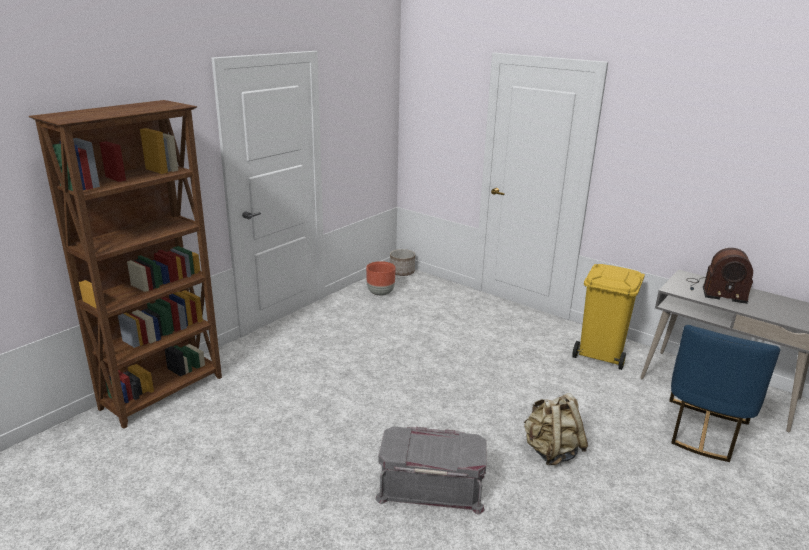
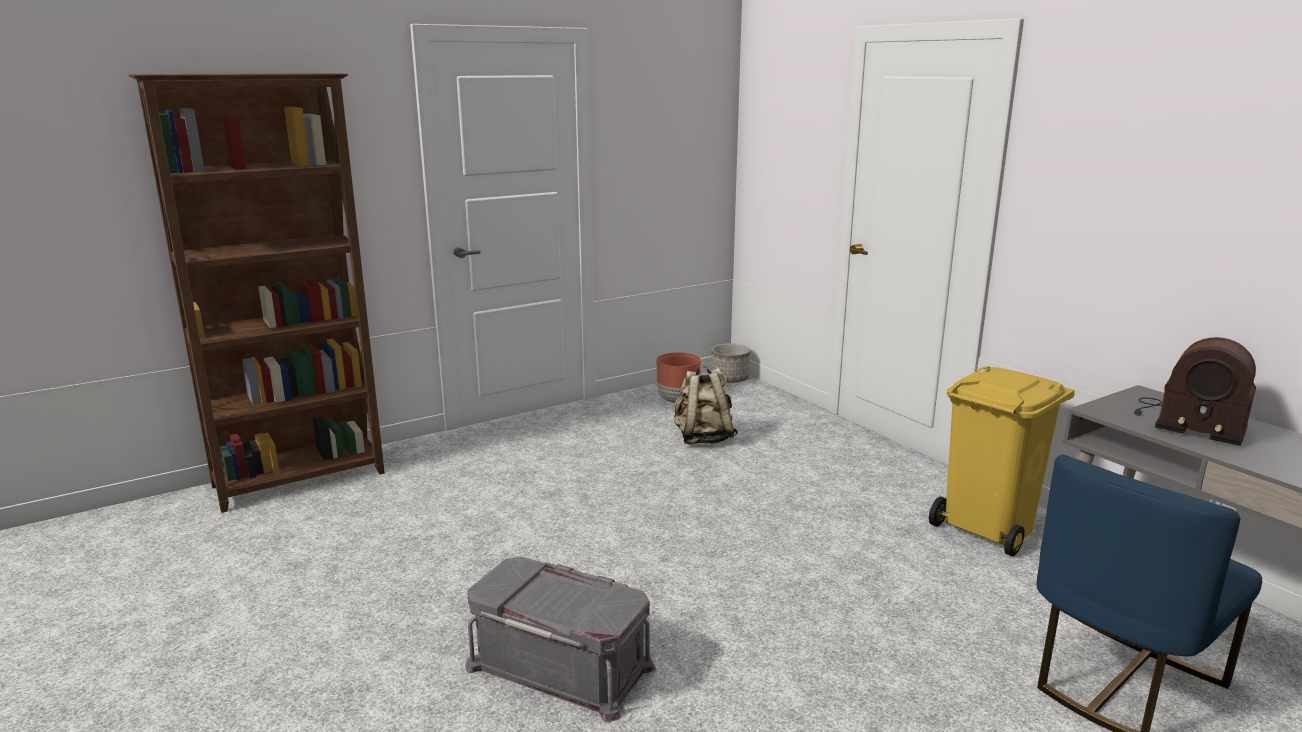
camera: 20 degrees right, 5 degrees down
beige backpack [524,393,588,465] -> beige backpack moved to [673,365,738,444]

